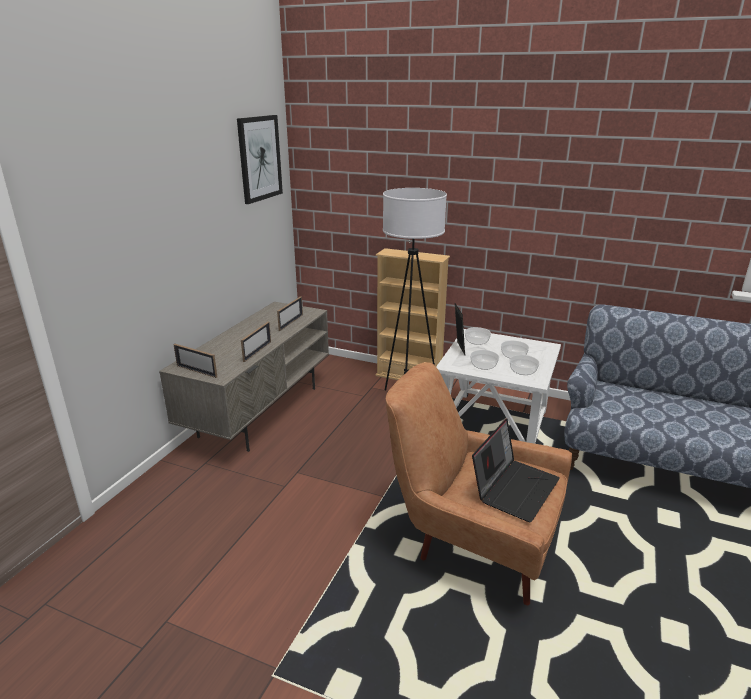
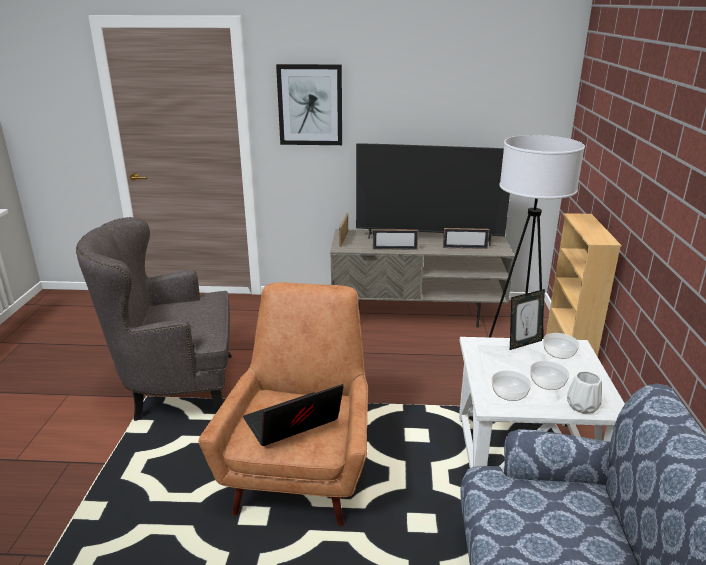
camera: 70 degrees right, 0 degrees up
picture [237,115,283,204] -> picture moved to [276,64,342,145]
bowl [470,350,499,370] -> none
laptop [472,418,560,522] -> laptop turned 135 degrees clockwise [243,384,344,446]
none -> grey armchair [76,217,232,421]
none -> television [356,143,510,246]
none -> white vase [567,371,602,414]

